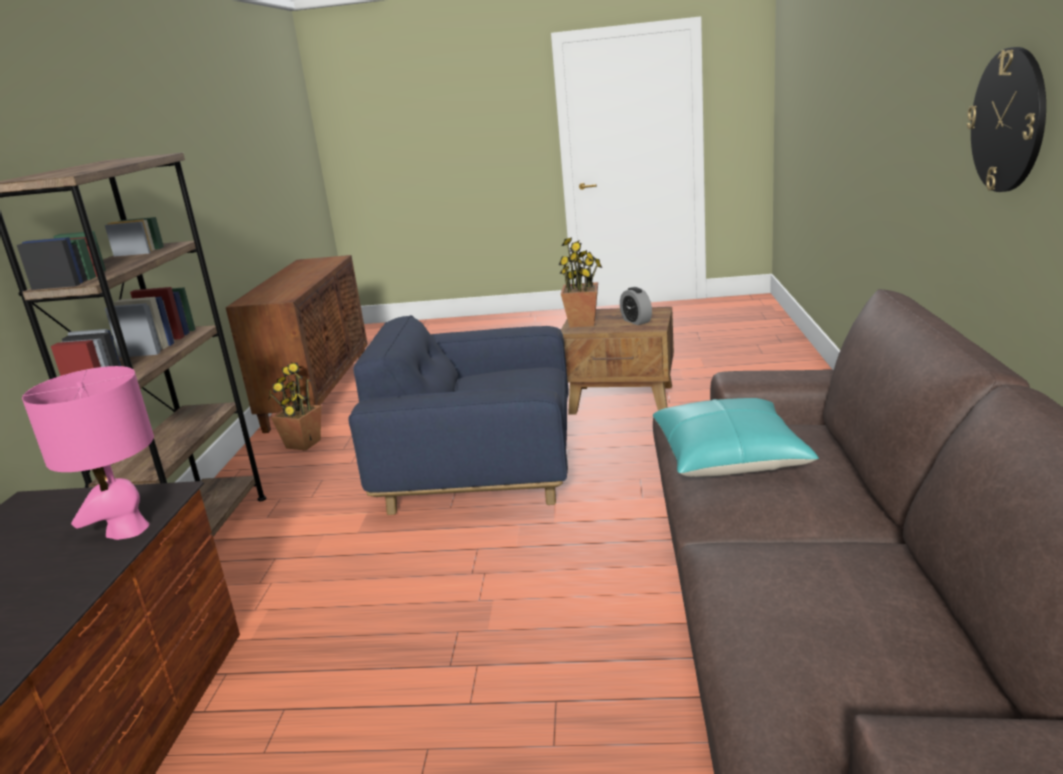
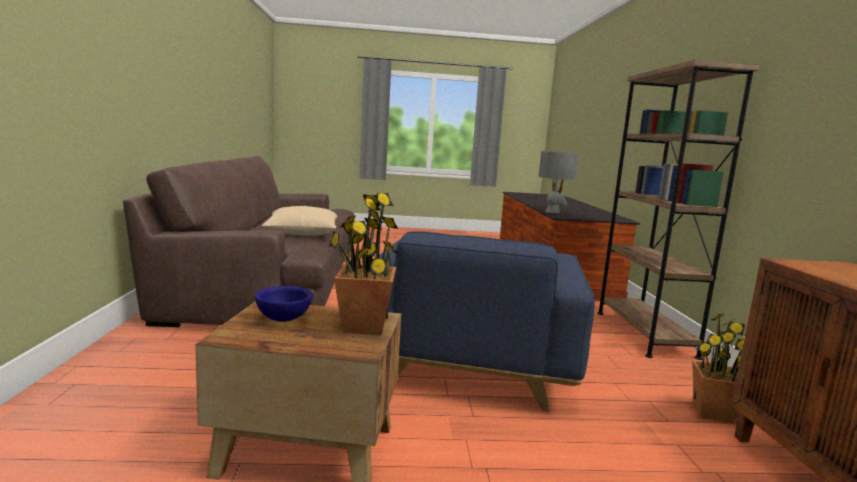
camera: 170 degrees right, 10 degrees down
pink table lamp [22,366,154,540] -> grey table lamp [539,151,579,213]
blue armchair [348,315,569,515] -> blue armchair turned 105 degrees clockwise [374,231,595,412]
alarm clock [620,287,652,325] -> blue bowl [255,286,313,322]
turquoise pillow [653,398,819,477] -> beige pillow [262,206,337,236]
wall clock [967,47,1046,192] -> none

